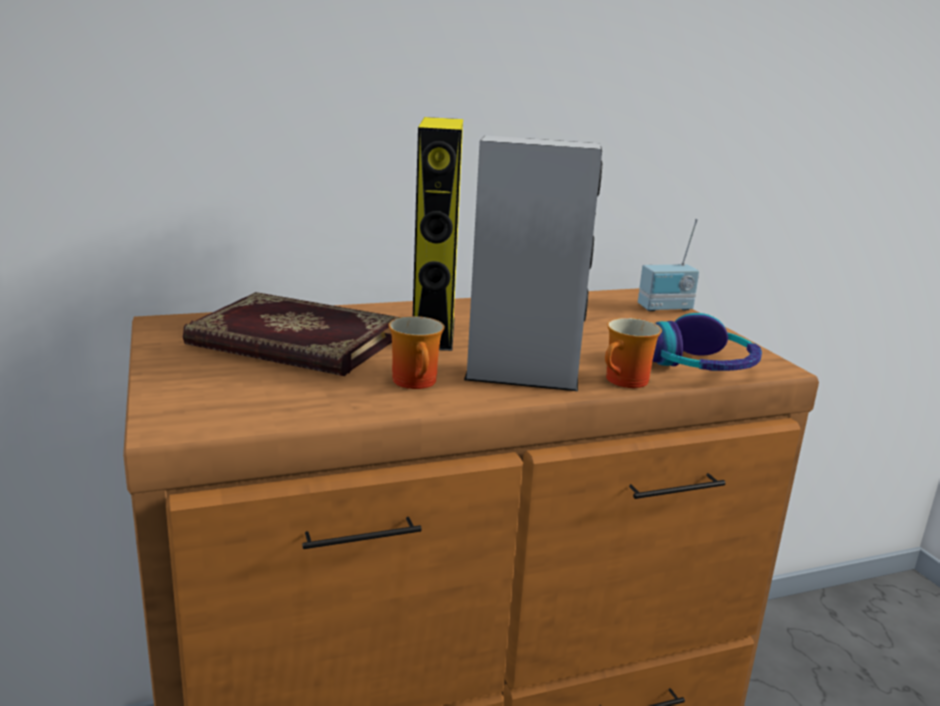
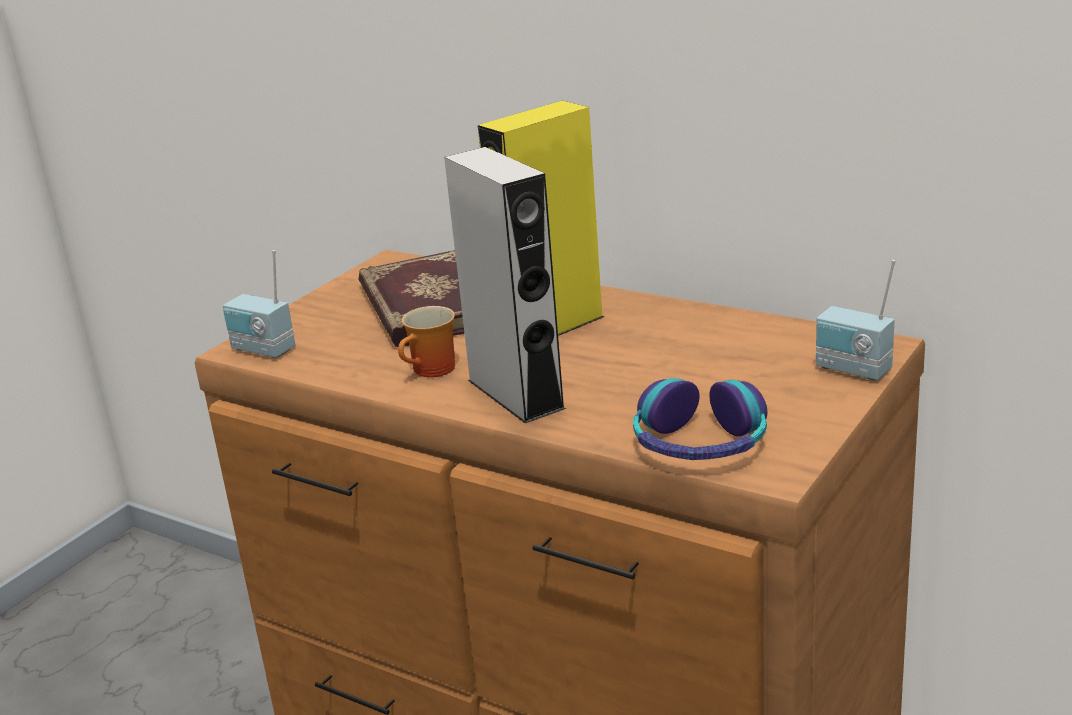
camera: 55 degrees right, 5 degrees up
mug [605,318,662,388] -> none
none -> radio [223,250,295,358]

